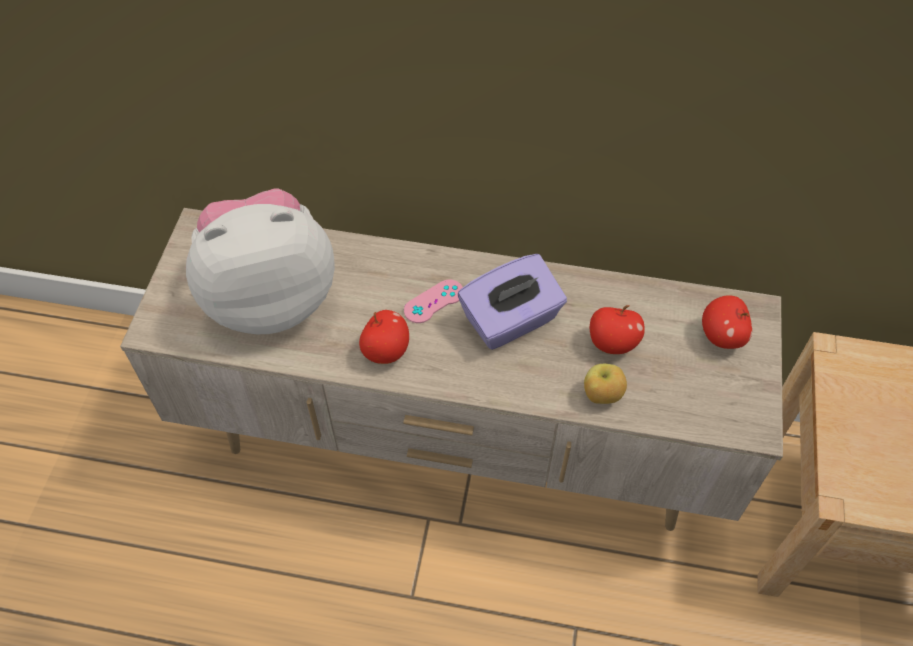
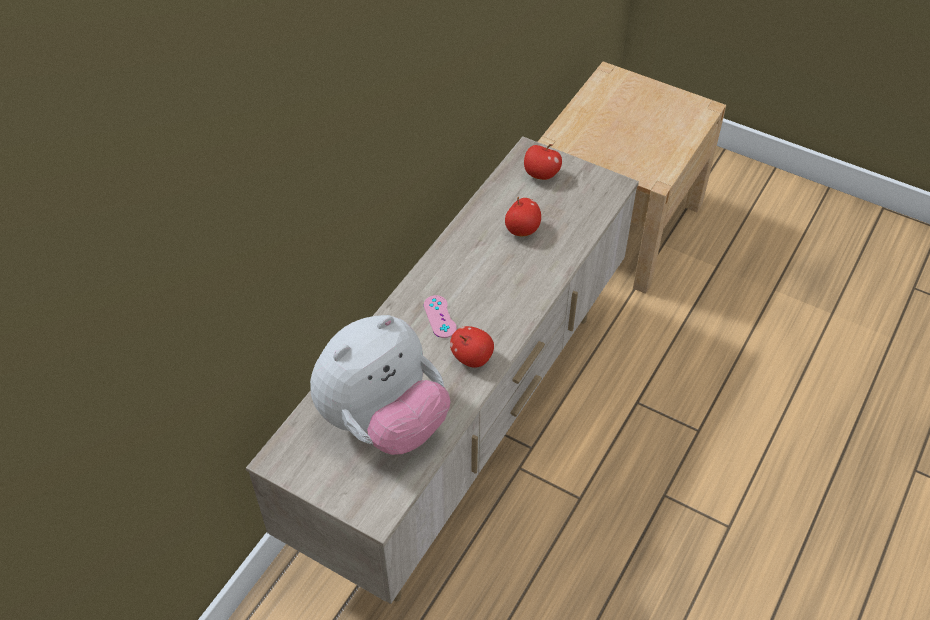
camera: 70 degrees left, 5 degrees down
plush toy [186,188,335,334] -> plush toy turned 135 degrees counterclockwise [310,315,451,455]
purple tissue box [458,254,567,350] -> none
apple [584,363,627,404] -> none

